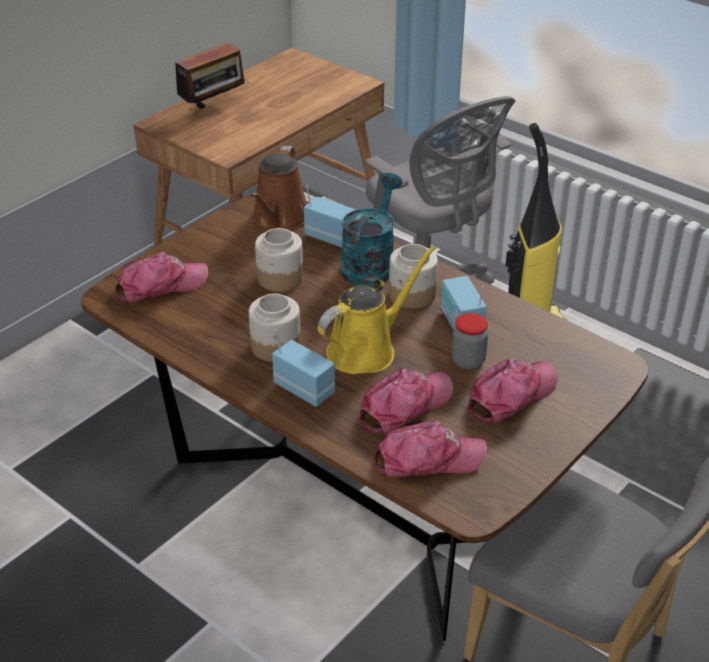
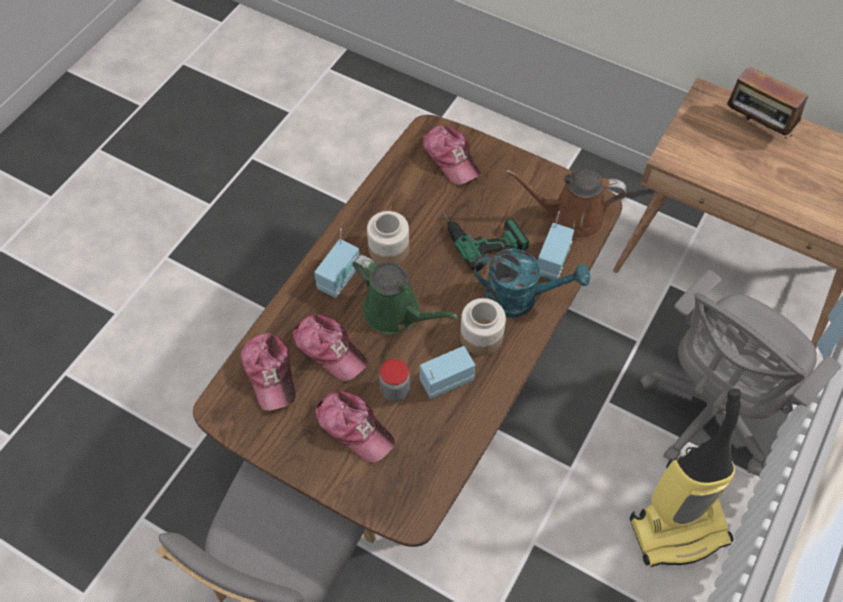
camera: 80 degrees right, 20 degrees up
jar [255,228,303,292] -> power drill [443,212,529,271]
yellow watering can [318,246,436,374] -> green watering can [353,255,458,334]

